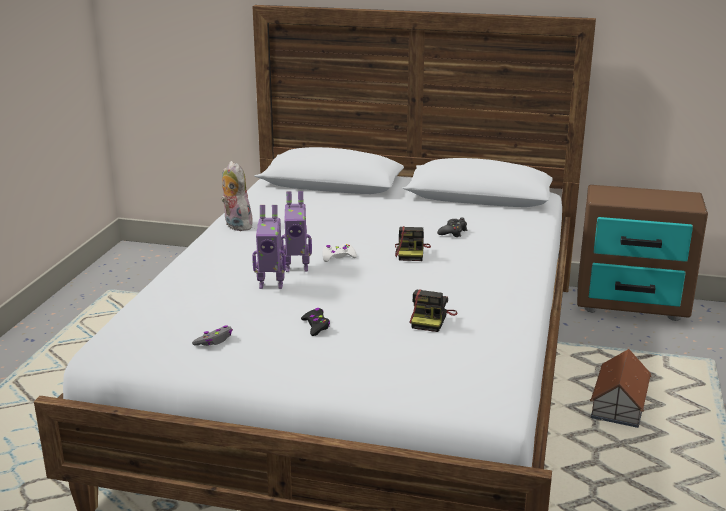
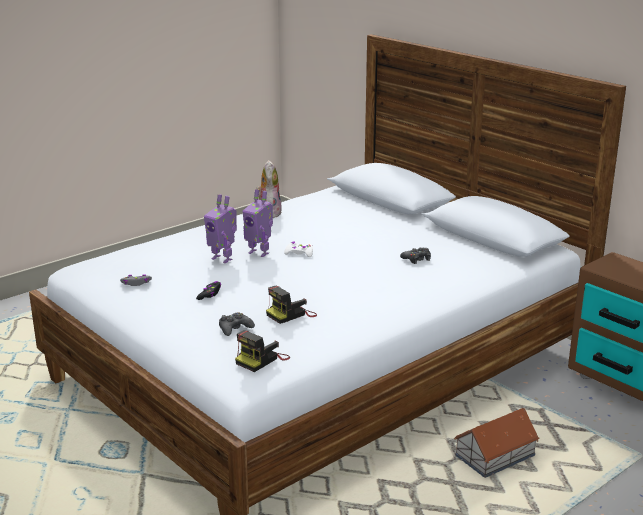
camera: 35 degrees right, 0 degrees up
camera [395,226,431,261] -> camera moved to [235,330,290,372]
none -> black game controller [219,312,255,336]

